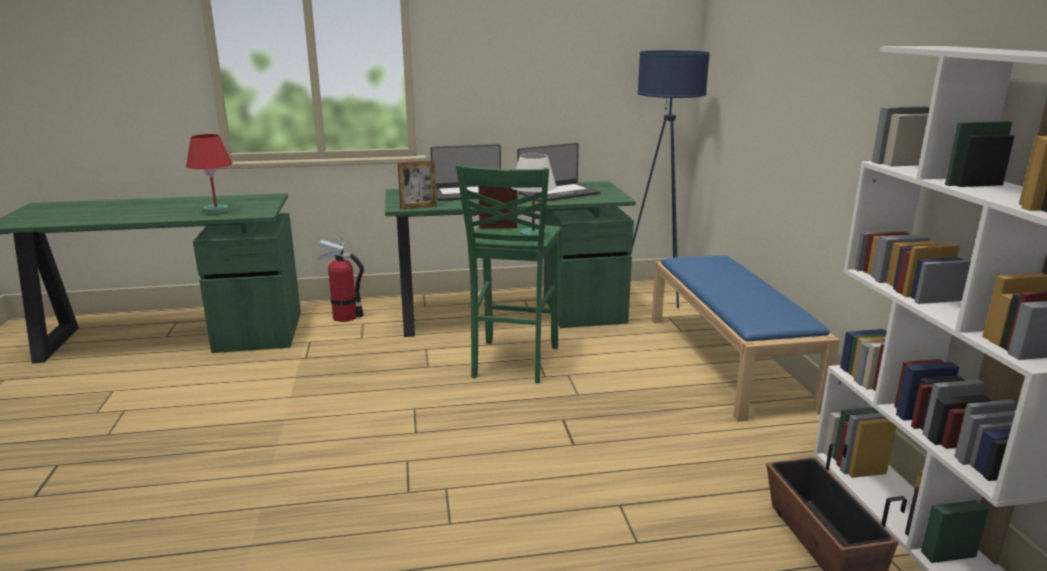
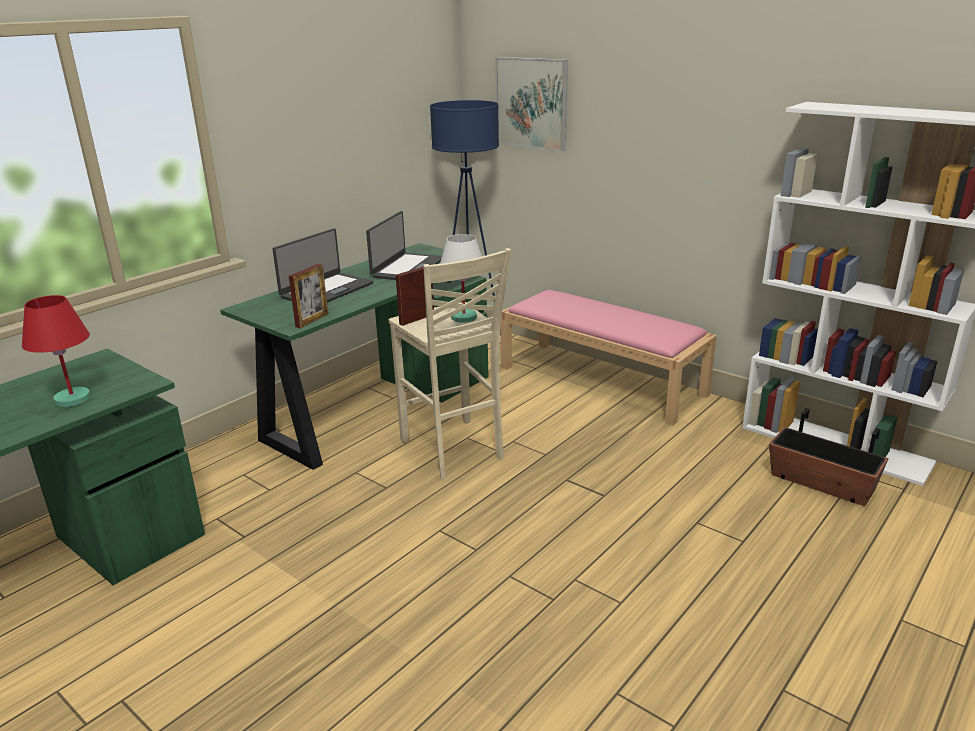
camera: 40 degrees left, 5 degrees up
fire extinguisher [317,237,364,322] -> none
green stool [456,164,561,384] -> beige stool [389,248,512,479]
blue bench [651,255,840,422] -> pink bench [501,290,717,425]
none -> picture [495,57,568,152]

